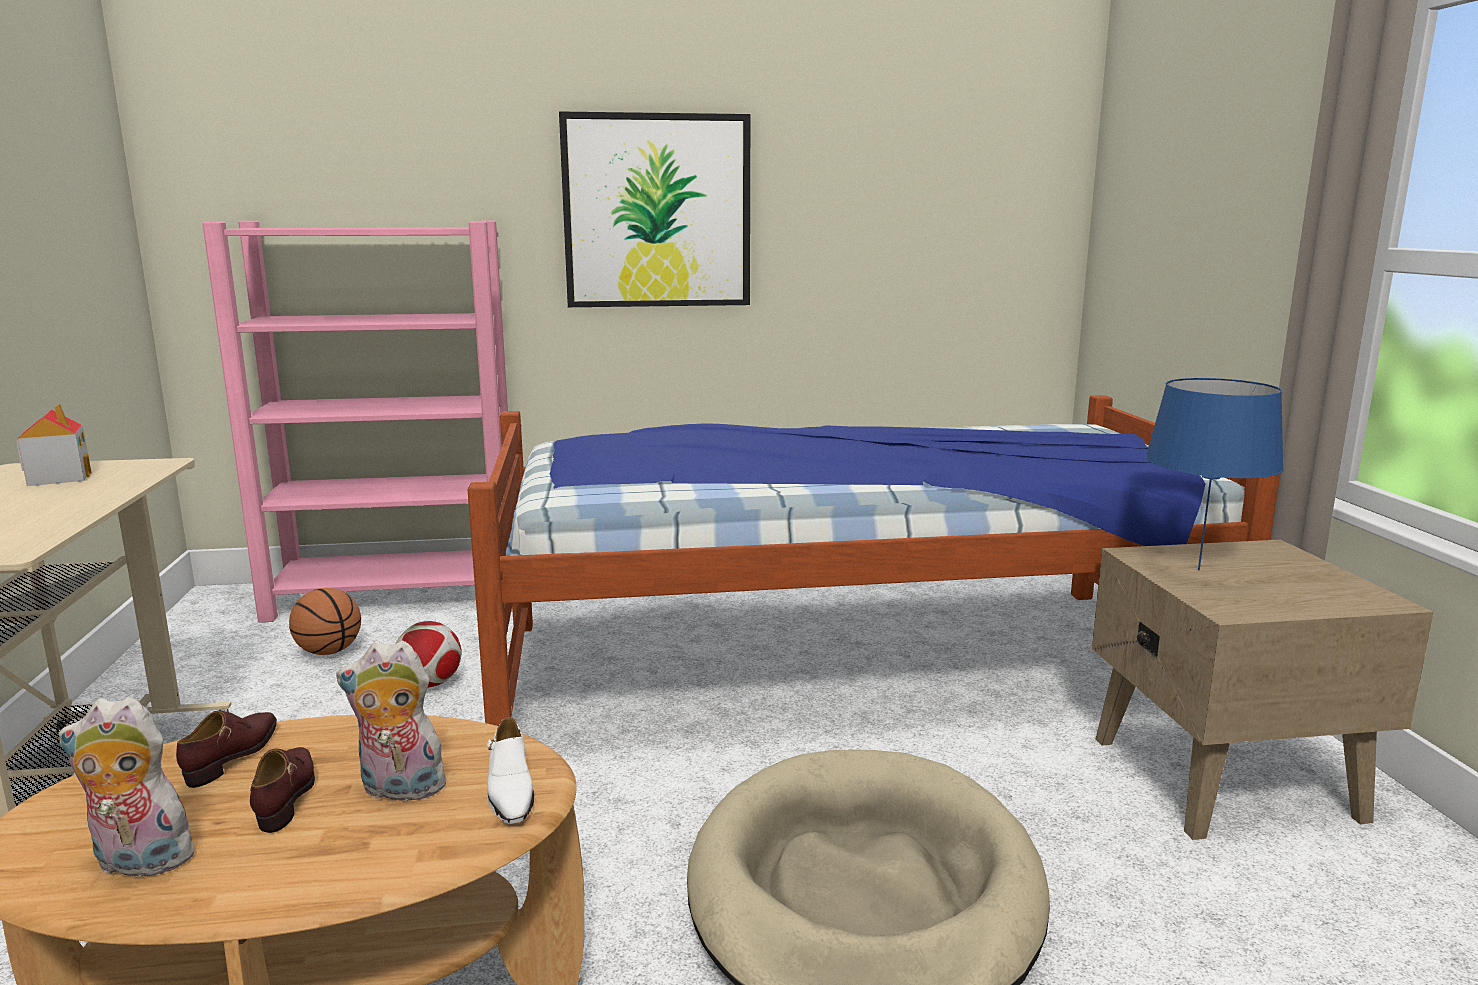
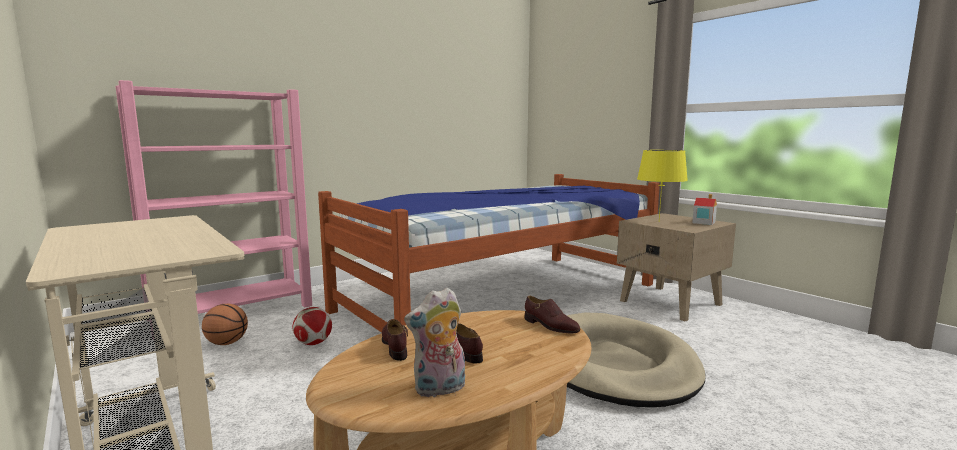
camera: 30 degrees left, 5 degrees down
toy house [16,404,92,486] -> toy house moved to [692,194,717,225]
plush toy [336,641,455,806] -> none
white shoe [487,717,534,824] -> brown shoe [524,296,580,333]
picture [559,111,750,307] -> none
blue table lamp [1145,378,1284,570] -> yellow table lamp [637,150,688,220]

